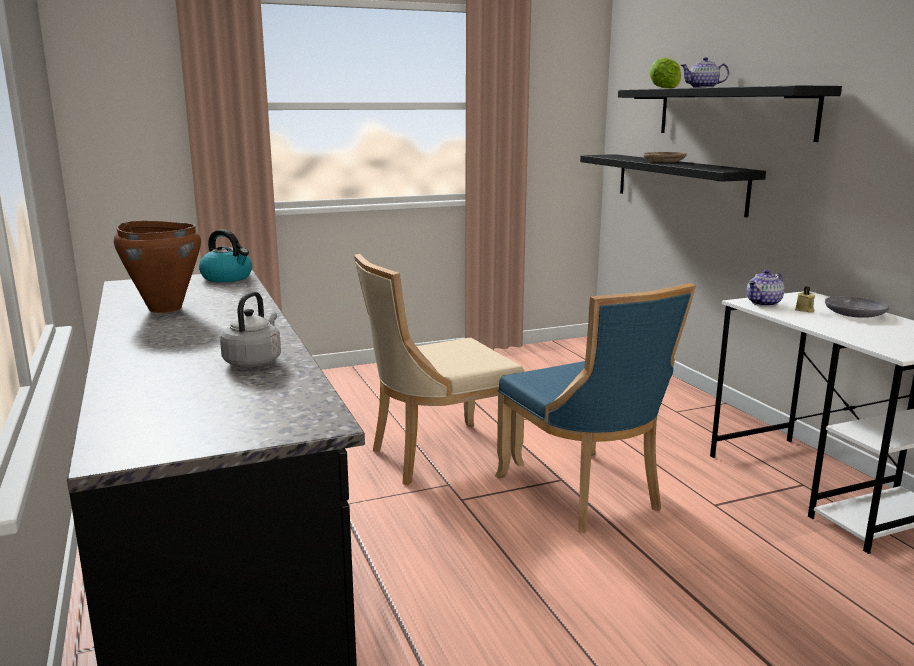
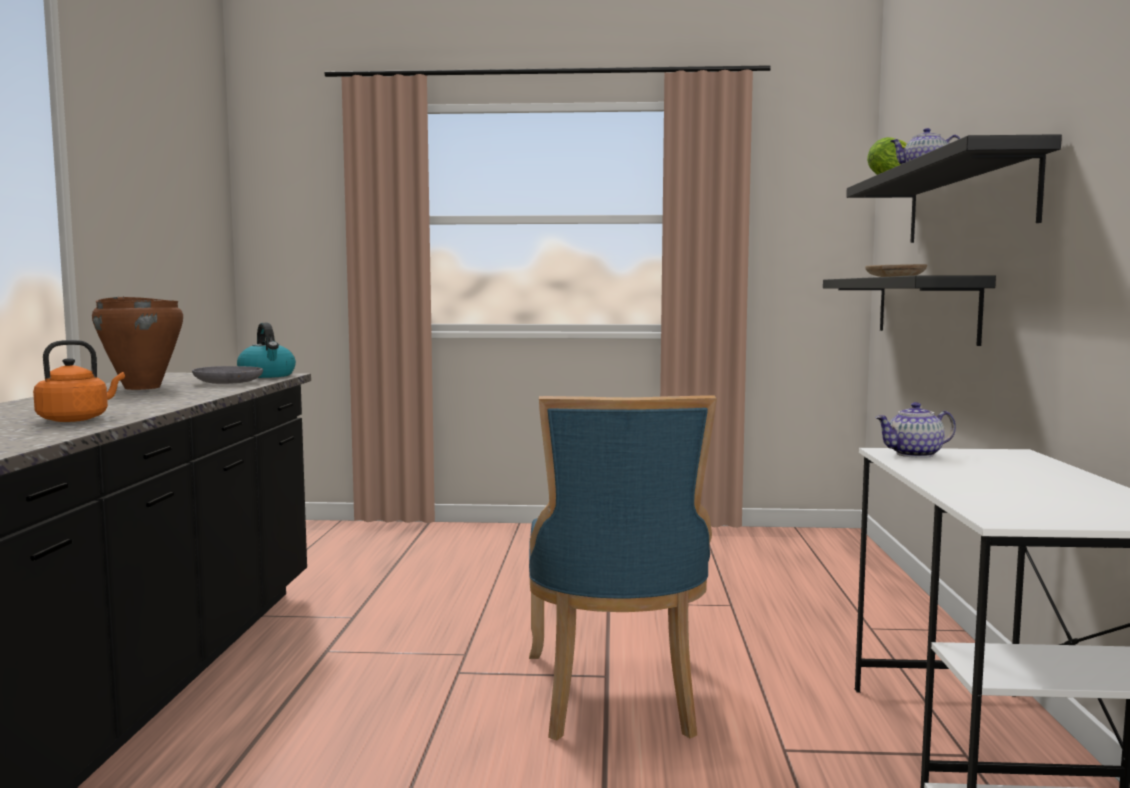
camera: 25 degrees right, 10 degrees down
grey kettle [220,291,281,367] -> orange kettle [33,340,125,422]
beige chair [354,254,524,485] -> none
beige candle [795,286,815,313] -> none
grey plate [825,296,889,318] -> grey plate moved to [192,366,263,384]

